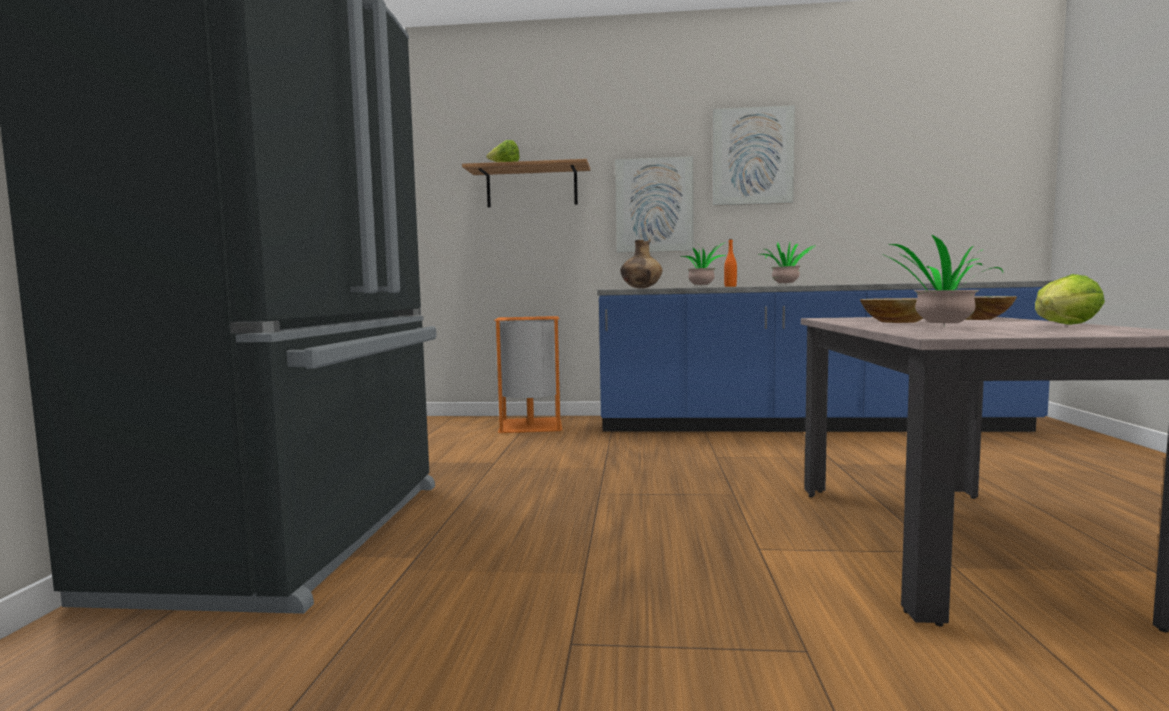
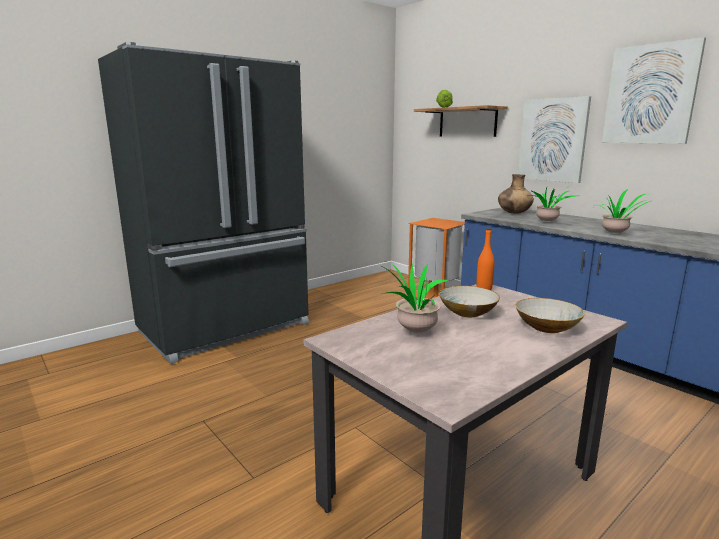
camera: 45 degrees right, 10 degrees up
orange bottle [724,239,737,287] -> orange bottle moved to [476,228,495,290]
lettuce [1035,274,1105,325] -> none

